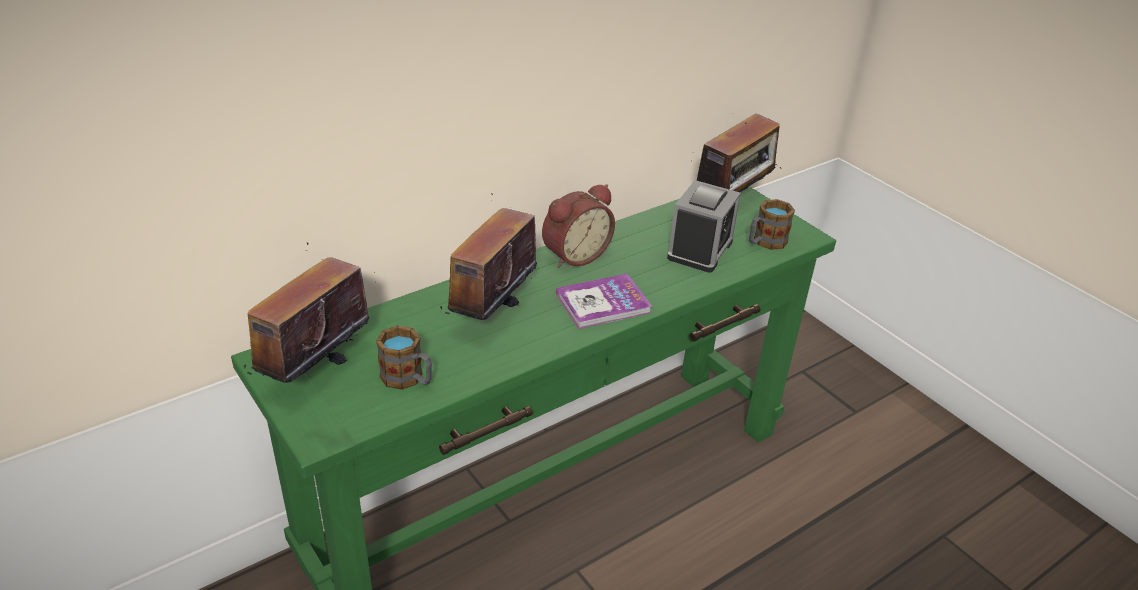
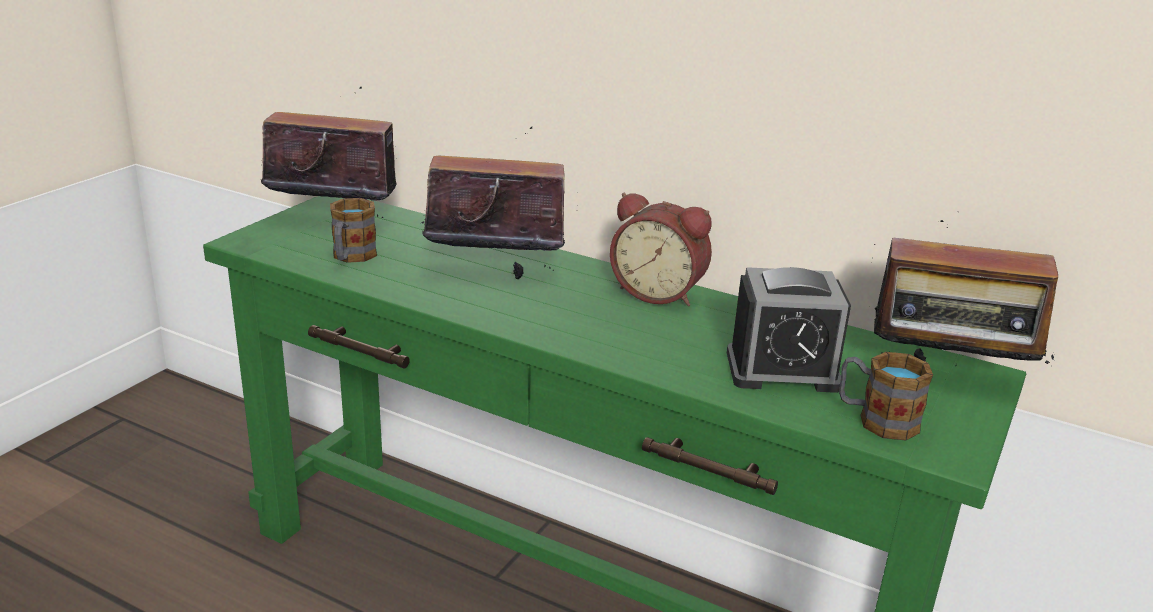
camera: 65 degrees right, 10 degrees down
book [556,274,652,329] -> none

